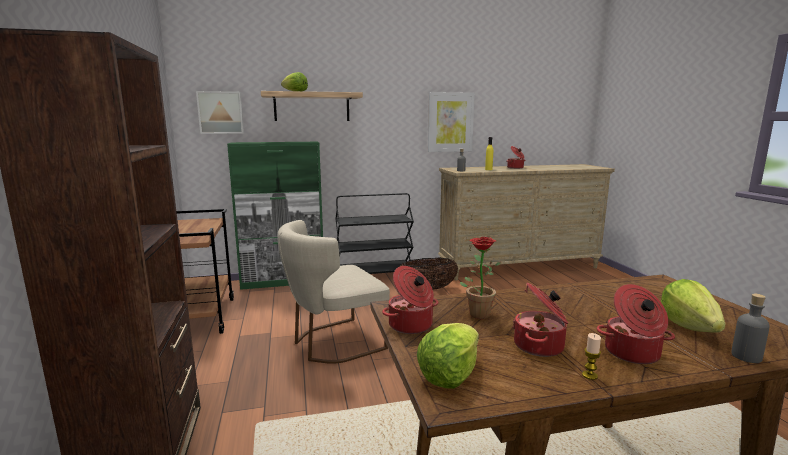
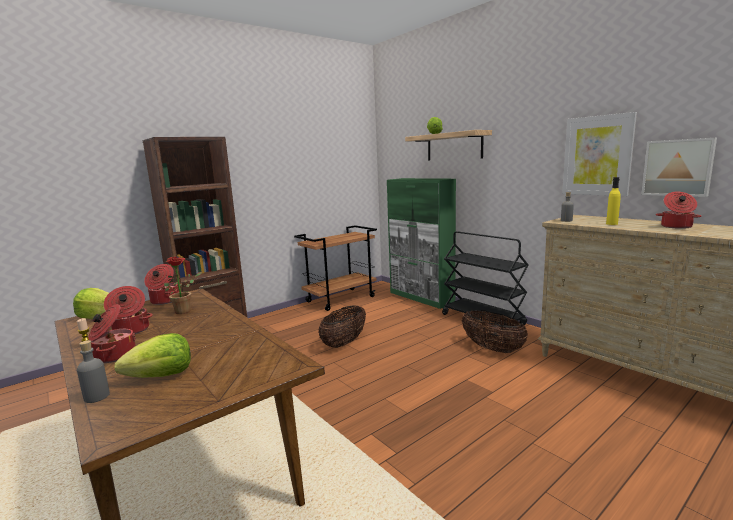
camera: 65 degrees right, 0 degrees up
picture [196,91,244,134] -> picture moved to [641,138,717,197]
beige chair [277,220,390,364] -> basket [318,305,366,348]

